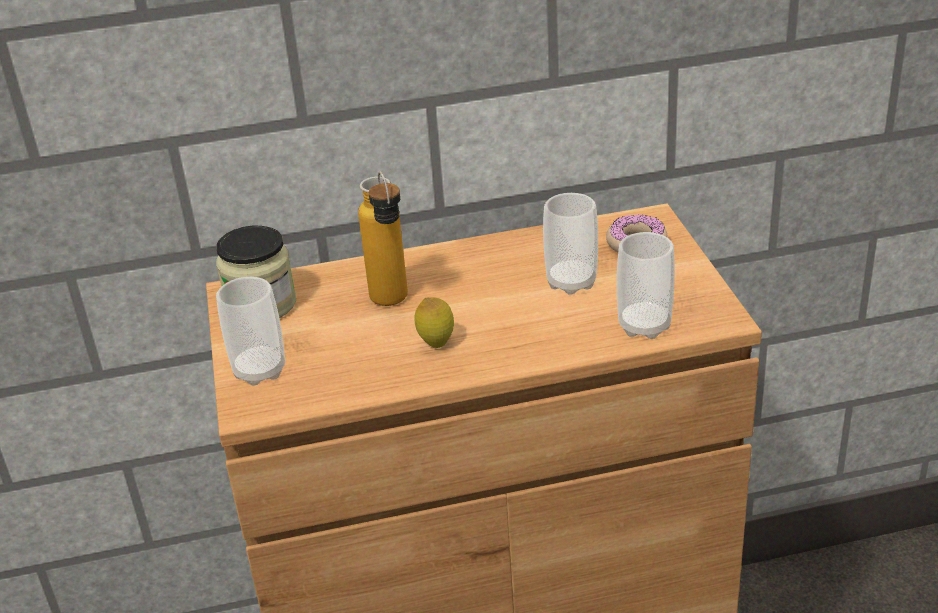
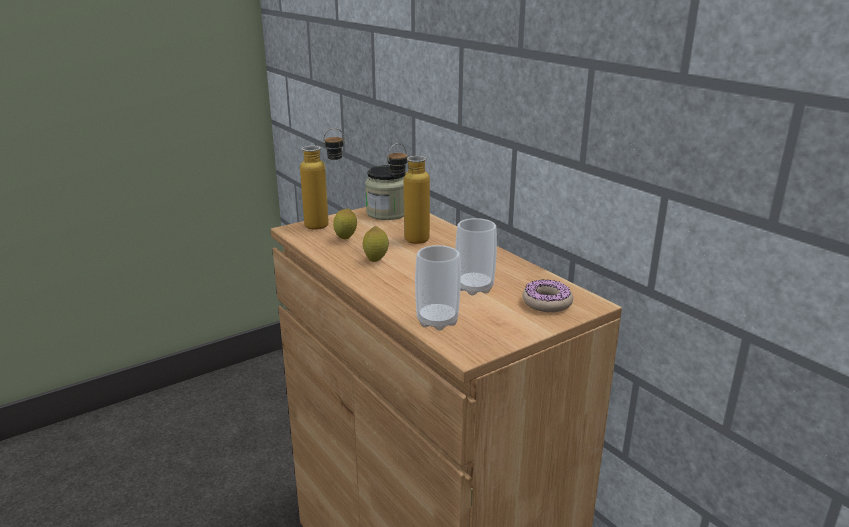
camera: 65 degrees right, 10 degrees down
cup [216,277,285,386] -> bottle [300,128,345,230]
none -> lemon [333,209,357,239]

